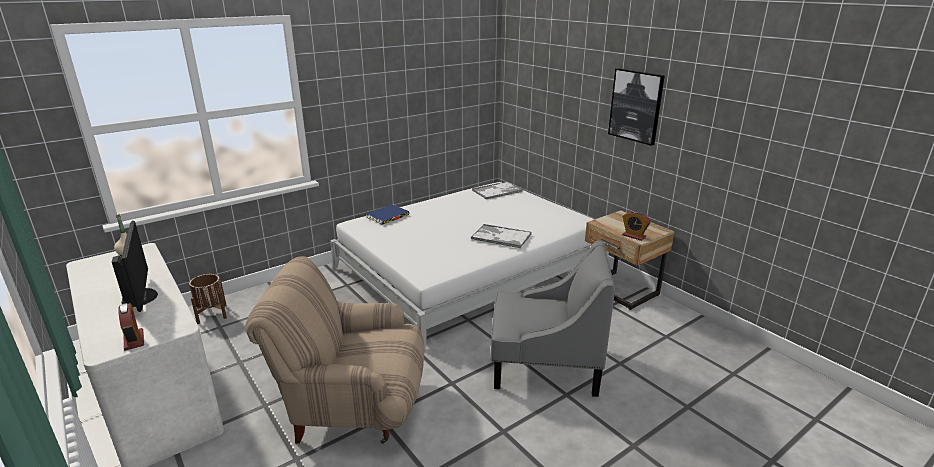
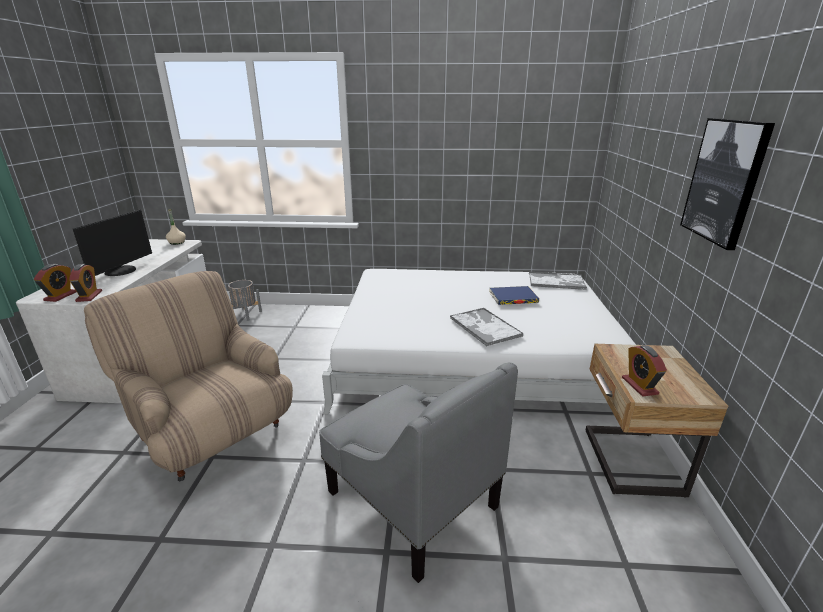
camera: 40 degrees right, 0 degrees up
brown planter [189,274,227,324] -> grey planter [228,280,262,321]
blue book [366,204,409,225] -> blue book moved to [489,286,539,305]
none -> alarm clock [69,264,102,302]

